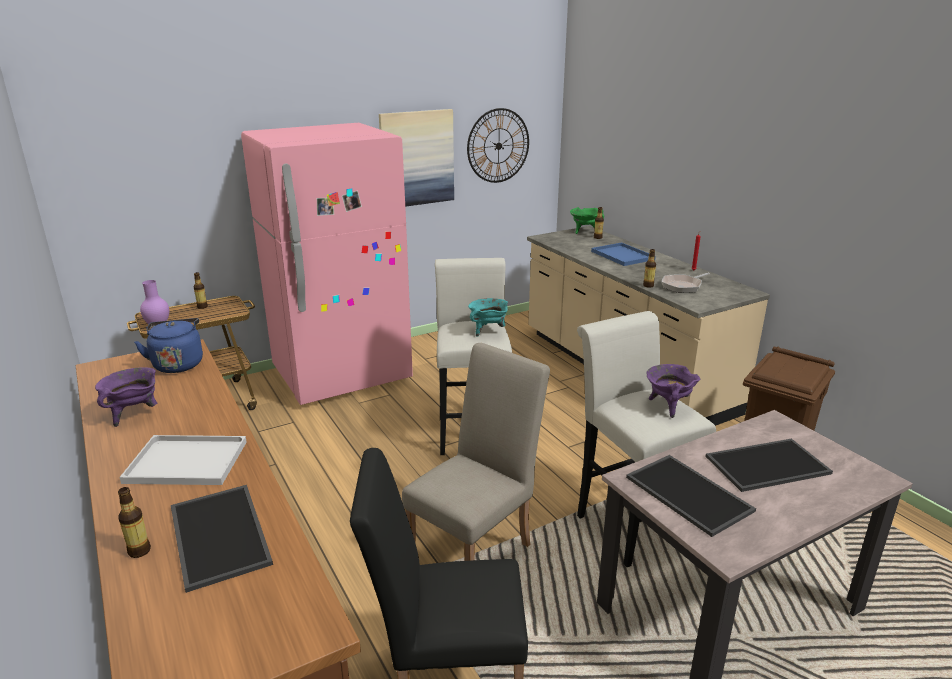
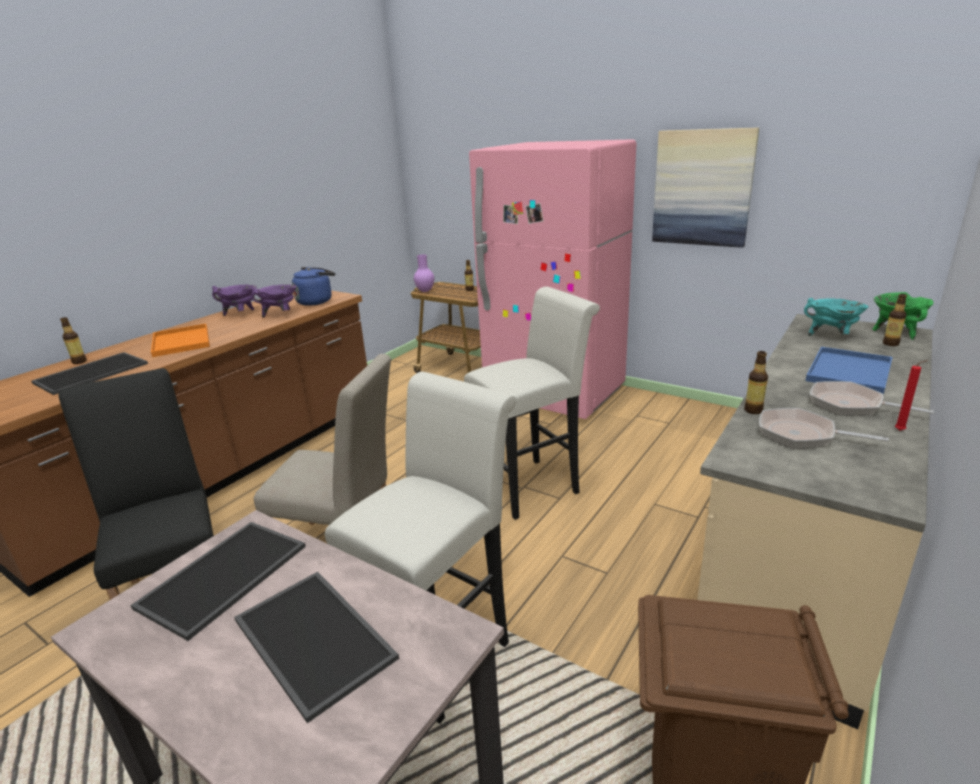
camera: 65 degrees right, 0 degrees up
white tray [119,435,247,485] -> orange tray [151,324,210,357]
wall clock [467,108,529,183] -> none
turquoise cooking pot [468,298,508,337] -> turquoise cooking pot moved to [804,298,868,336]
purple cooking pot [646,364,700,418] -> purple cooking pot moved to [251,285,297,318]
none -> frying pan [810,381,934,416]

